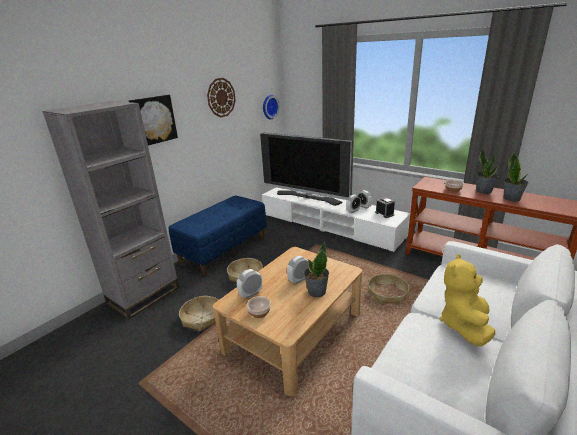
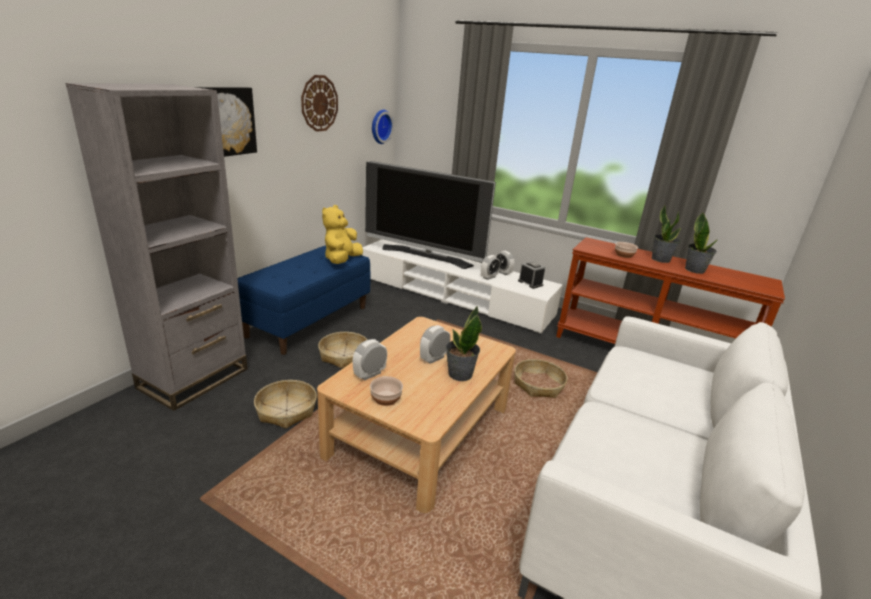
camera: 10 degrees left, 0 degrees up
yellow plush toy [440,254,495,346] -> yellow plush toy moved to [322,205,363,264]

